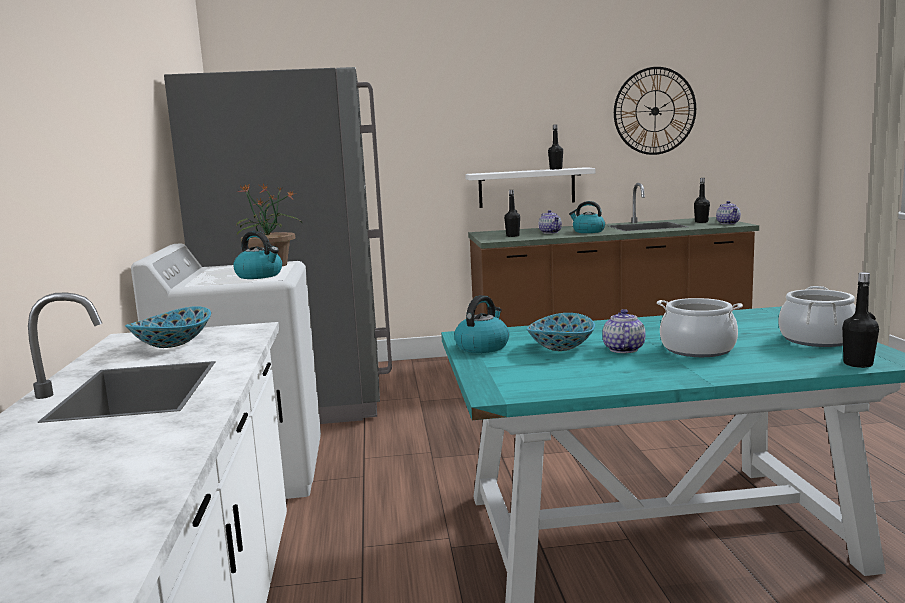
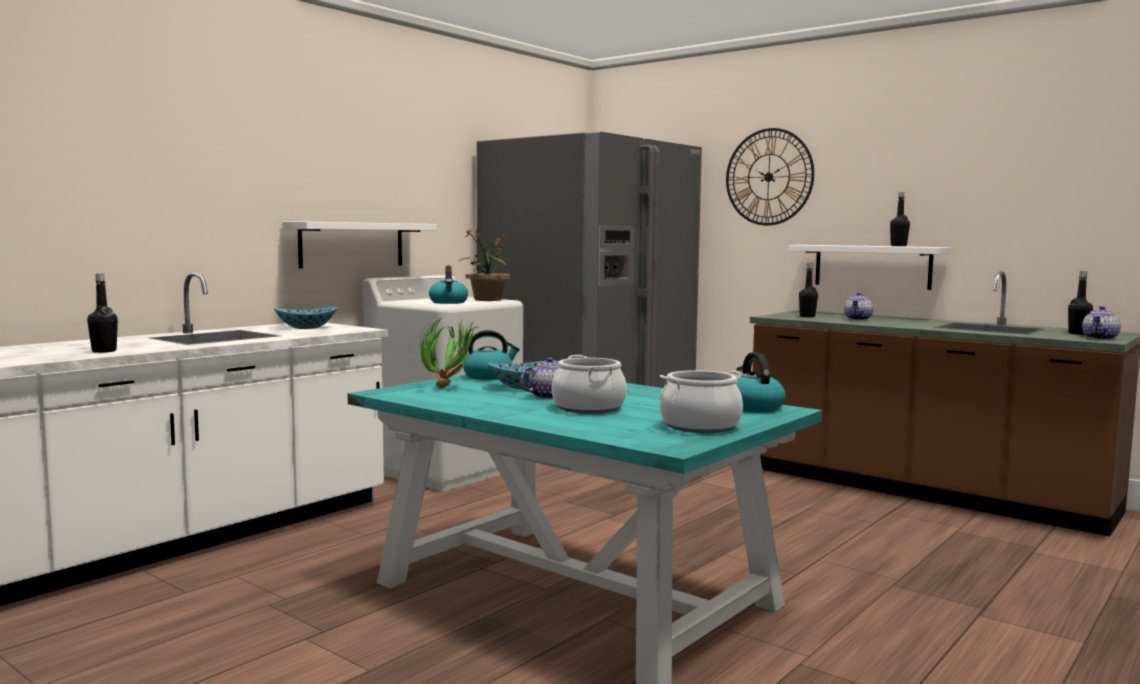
camera: 45 degrees right, 5 degrees down
kettle [569,201,605,233] -> kettle moved to [737,352,786,412]
wall clock [614,67,696,155] -> wall clock moved to [726,128,814,226]
black bottle [842,272,879,368] -> black bottle moved to [87,274,118,353]
none -> white shelf [282,222,437,268]
none -> potted plant [420,312,479,388]

